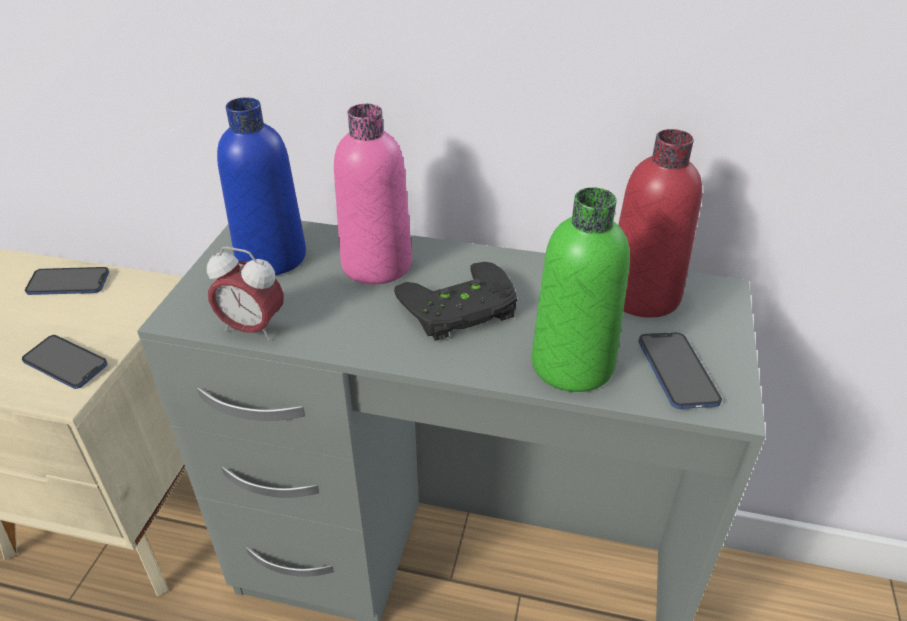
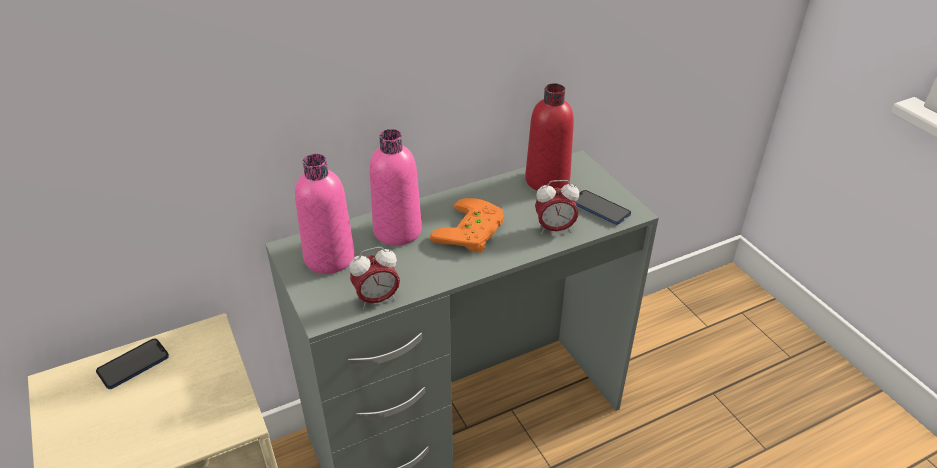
camera: 40 degrees left, 0 degrees up
phone [22,335,108,389] -> none
blue bottle [217,97,306,275] -> pink bottle [295,154,355,274]
black game controller [394,262,517,341] -> orange game controller [430,198,504,253]
green bottle [531,187,630,392] -> alarm clock [535,180,579,235]

